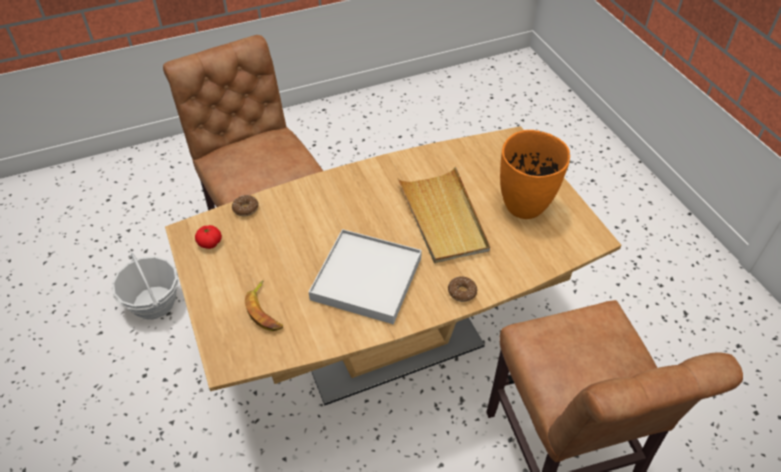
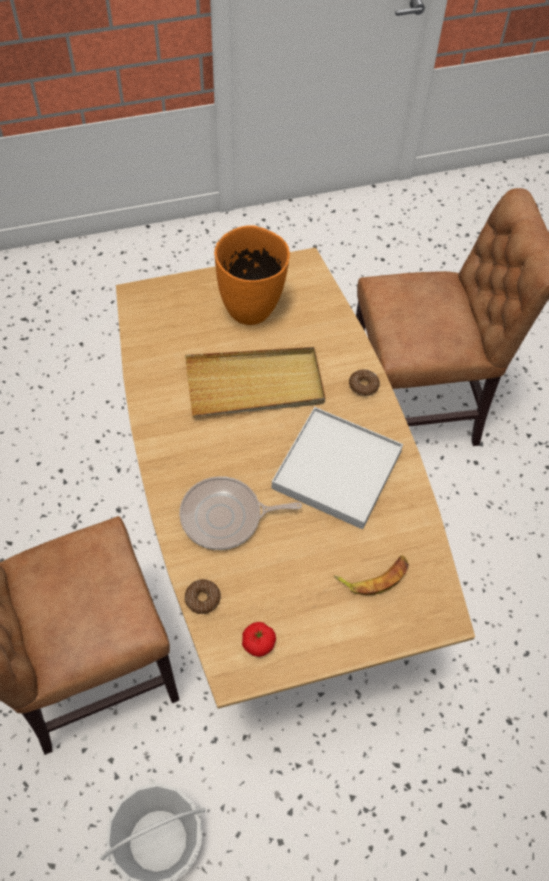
camera: 85 degrees left, 10 degrees up
none -> frying pan [179,476,302,550]

